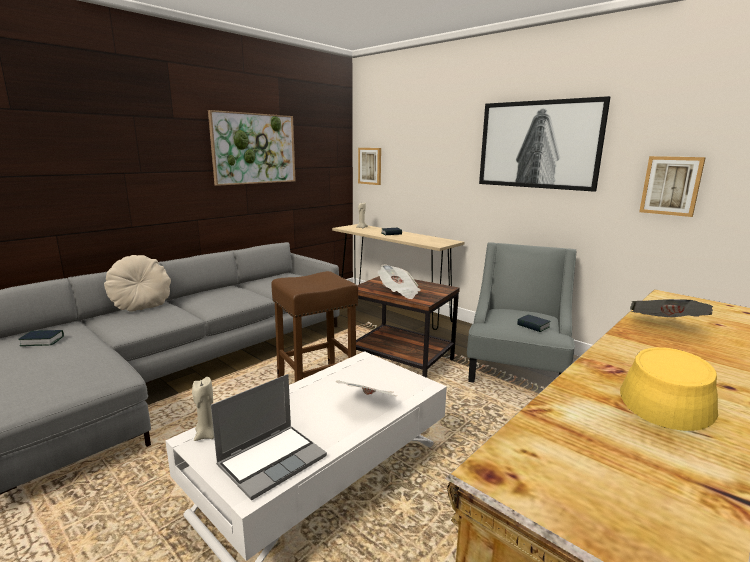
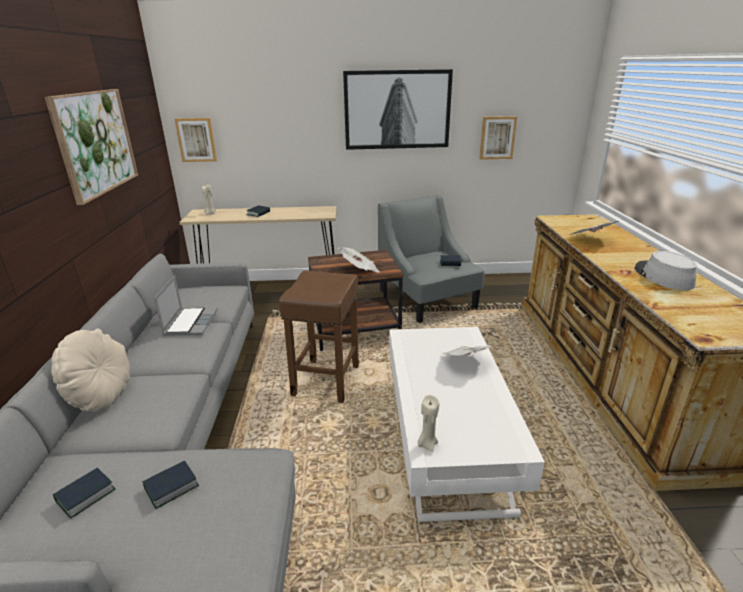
camera: 45 degrees left, 10 degrees up
laptop [211,374,327,500] -> laptop moved to [154,275,218,336]
yellow hat [620,347,718,431] -> grey hat [635,251,697,290]
none -> book [143,460,199,509]

